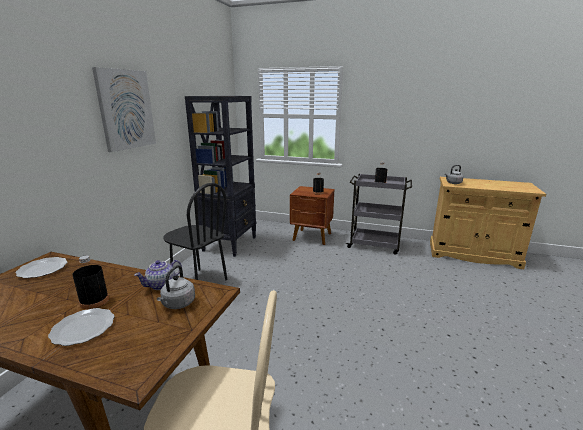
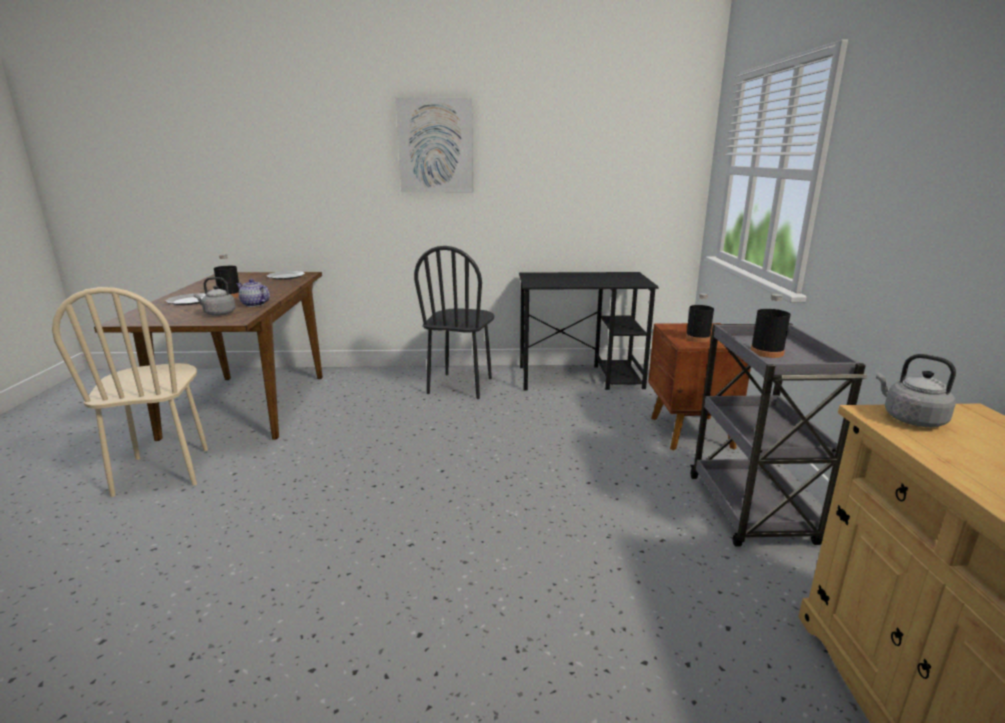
camera: 70 degrees right, 0 degrees up
black bookcase [185,96,256,257] -> black desk [519,272,658,391]

